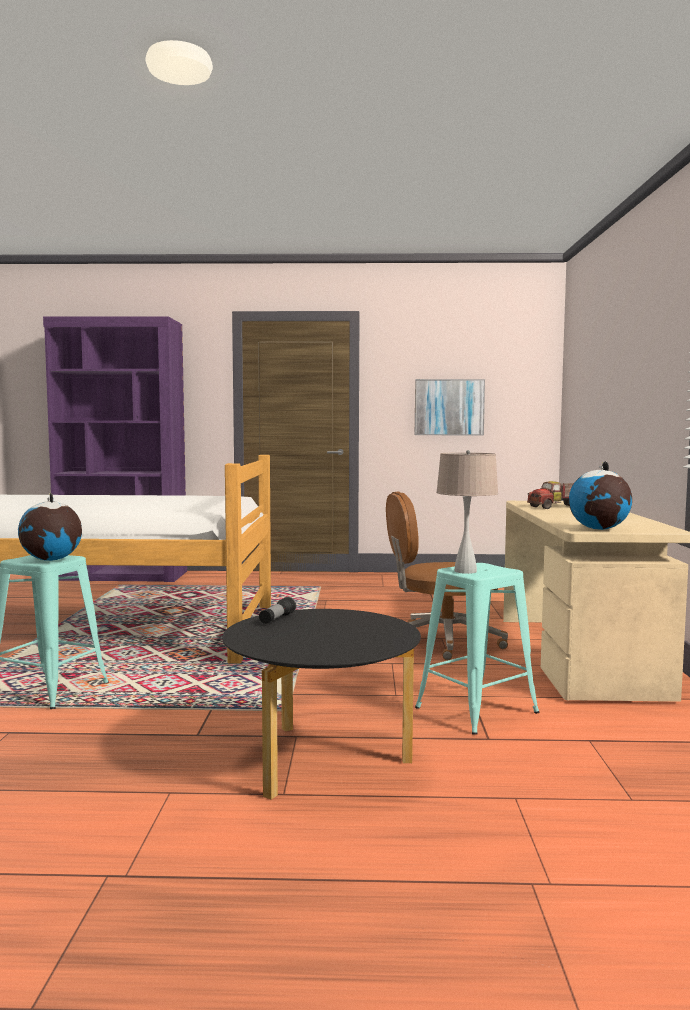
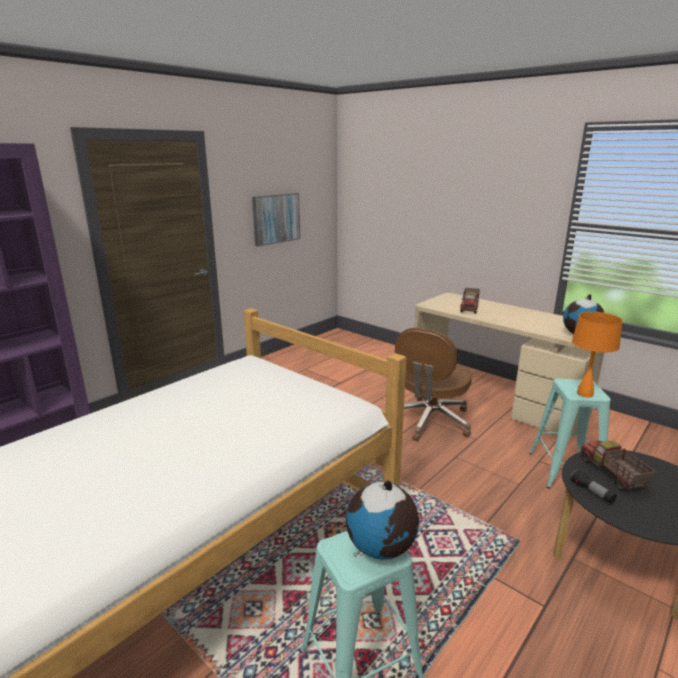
camera: 50 degrees left, 15 degrees up
beige table lamp [436,450,498,574] -> orange table lamp [572,312,623,397]
none -> toy truck [580,440,656,491]

